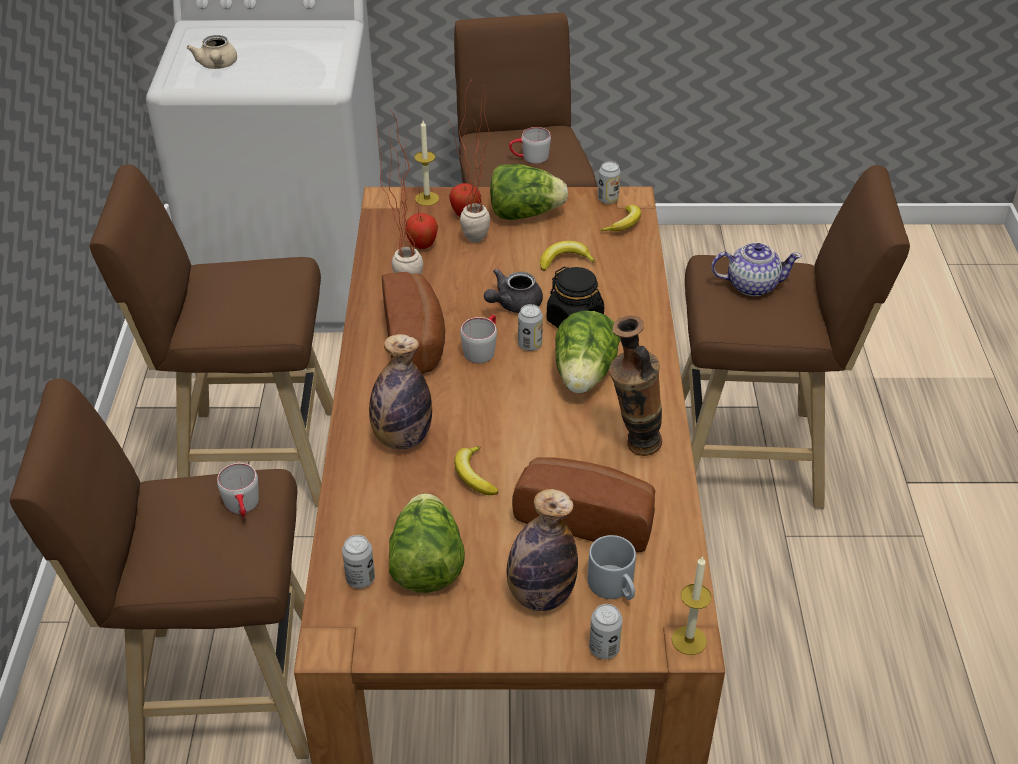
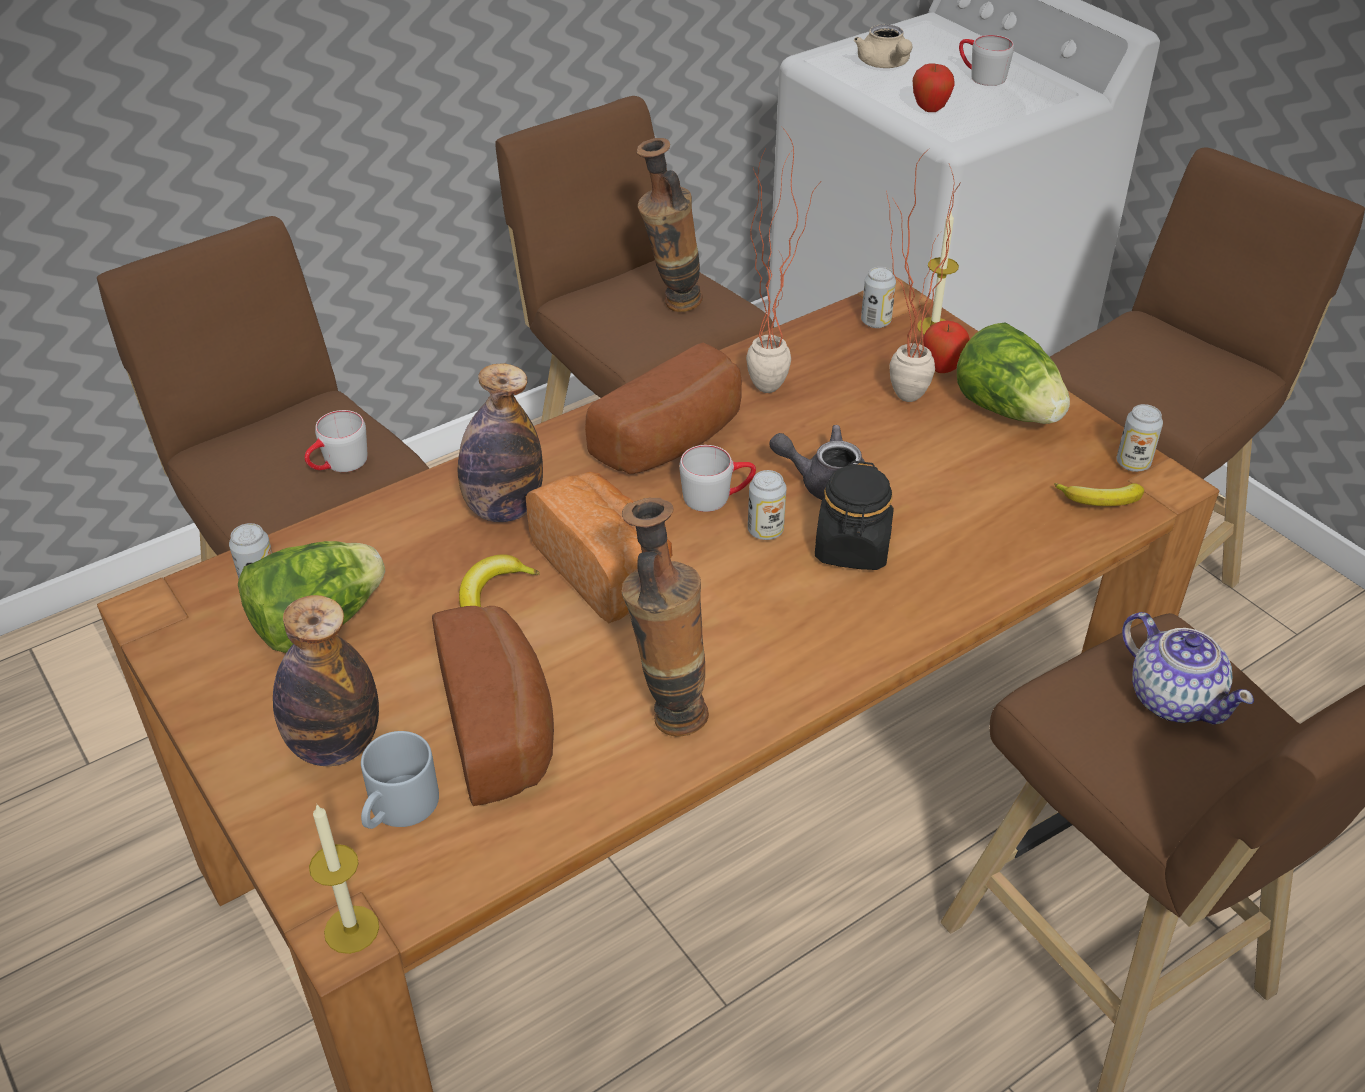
camera: 55 degrees right, 0 degrees up
beige teapot [187,35,237,69] -> beige teapot turned 60 degrees counterclockwise [854,24,913,68]
apple [405,213,438,249] -> apple moved to [913,64,955,112]
grey mug [509,127,551,164] -> grey mug moved to [959,35,1014,86]
banana [540,241,596,271] -> none
lettuce [555,311,620,393] -> none
can [589,604,623,659] -> can moved to [861,267,896,328]
none -> bread [526,472,672,623]
none -> vase [637,138,703,312]

